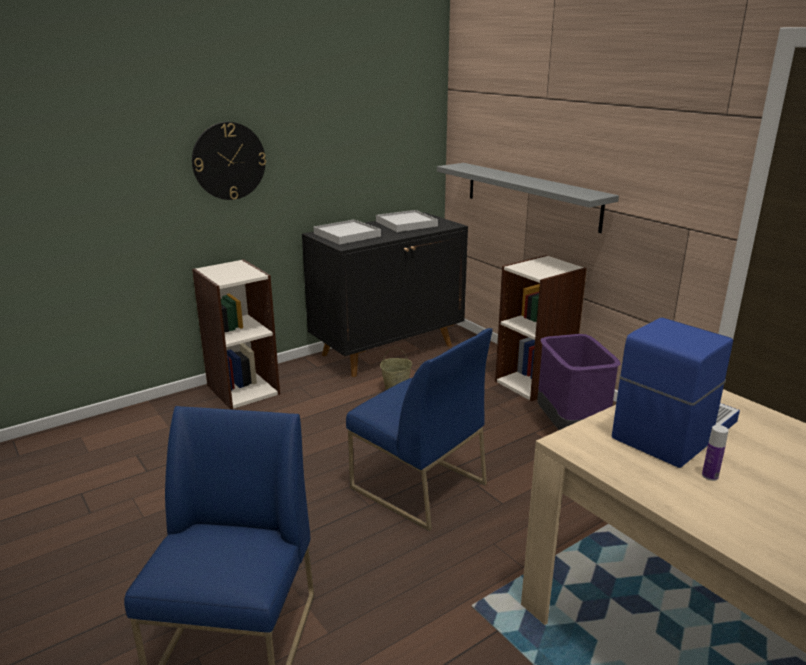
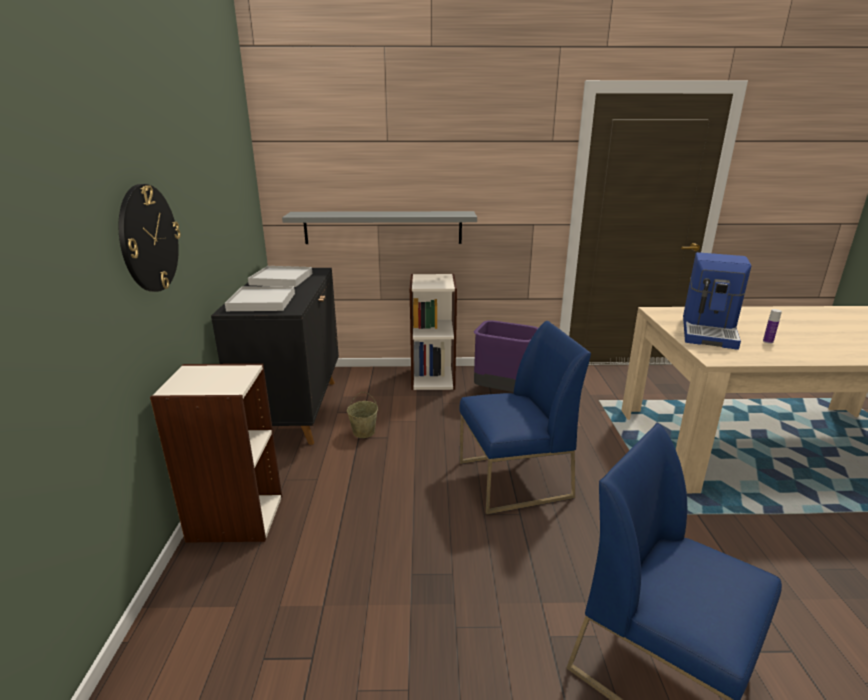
camera: 55 degrees left, 0 degrees up
coffee machine [612,318,740,468] -> coffee machine turned 150 degrees counterclockwise [683,252,751,350]

